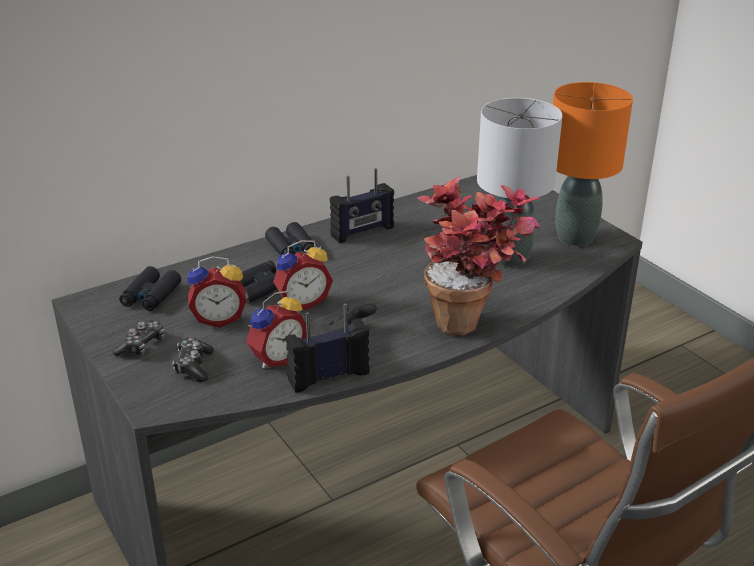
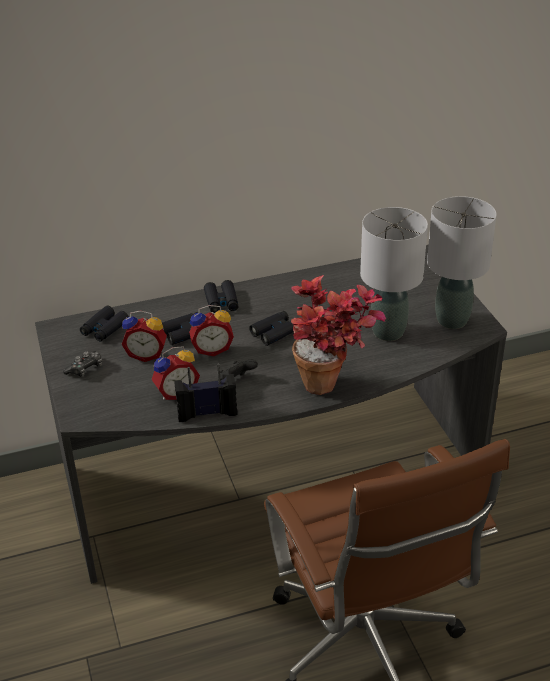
camera: 15 degrees right, 5 degrees up
game controller [172,337,214,382] -> none
radio [330,168,394,243] -> none
orange table lamp [553,82,633,246] -> grey table lamp [427,196,497,329]
none -> black binoculars [249,311,294,346]

